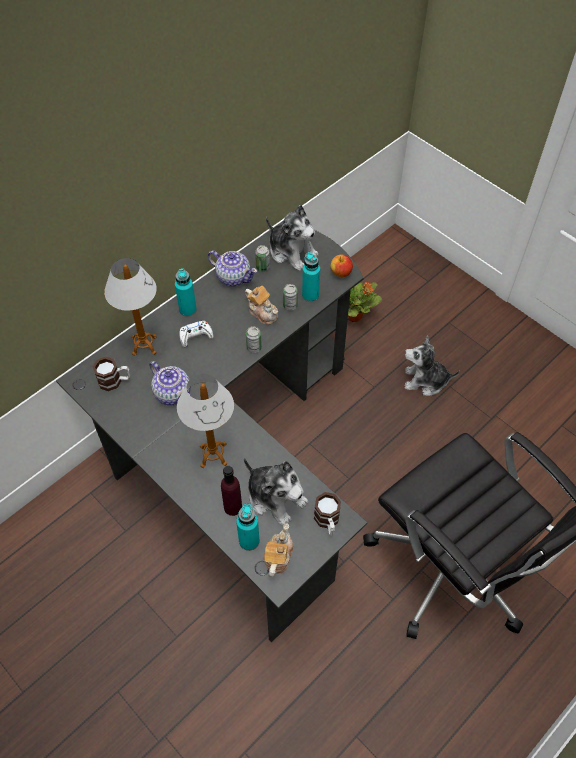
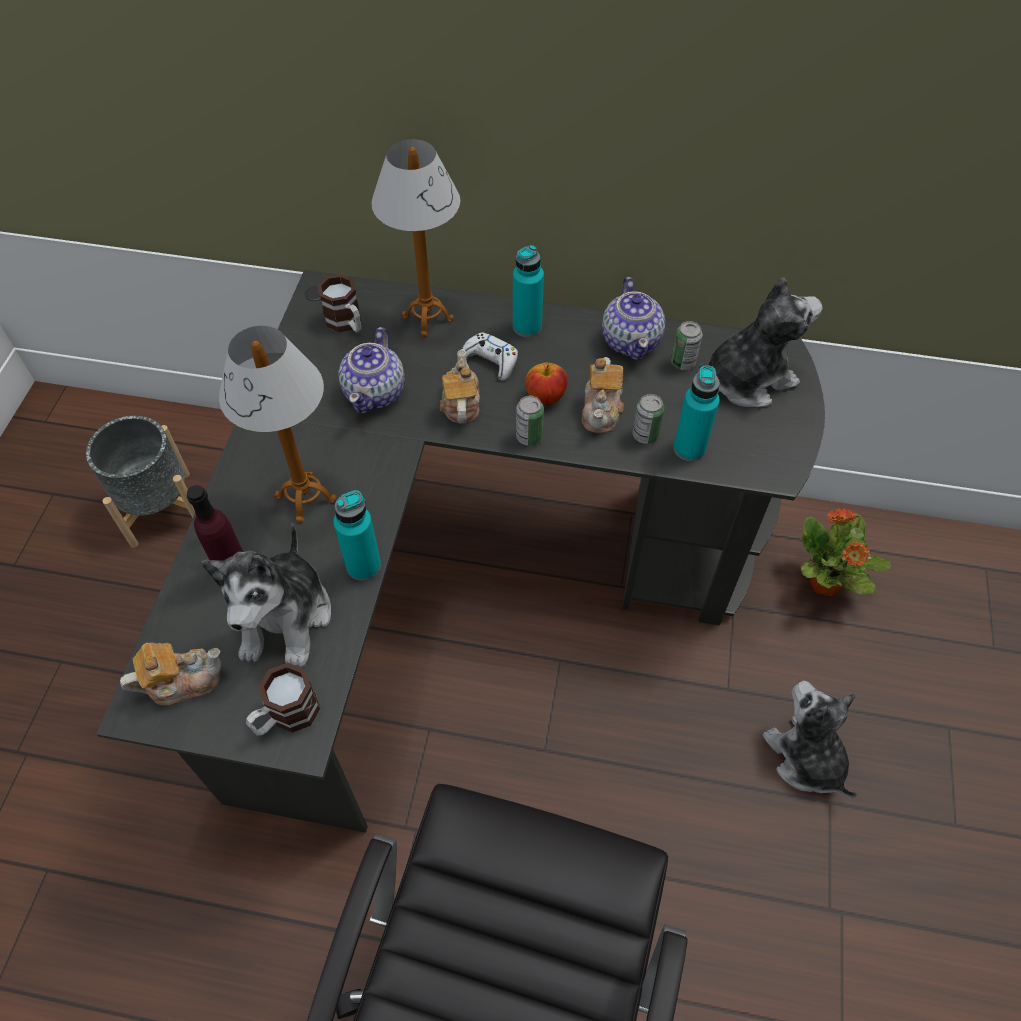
camera: 55 degrees right, 0 degrees up
turquoise bottle [236,504,260,551] -> turquoise bottle moved to [333,490,381,581]
plush toy [266,205,318,271] -> plush toy turned 120 degrees counterclockwise [699,278,823,407]
apple [331,254,353,277] -> apple moved to [525,363,568,405]
none -> grey planter [86,416,195,548]
none -> teapot [440,349,480,424]

